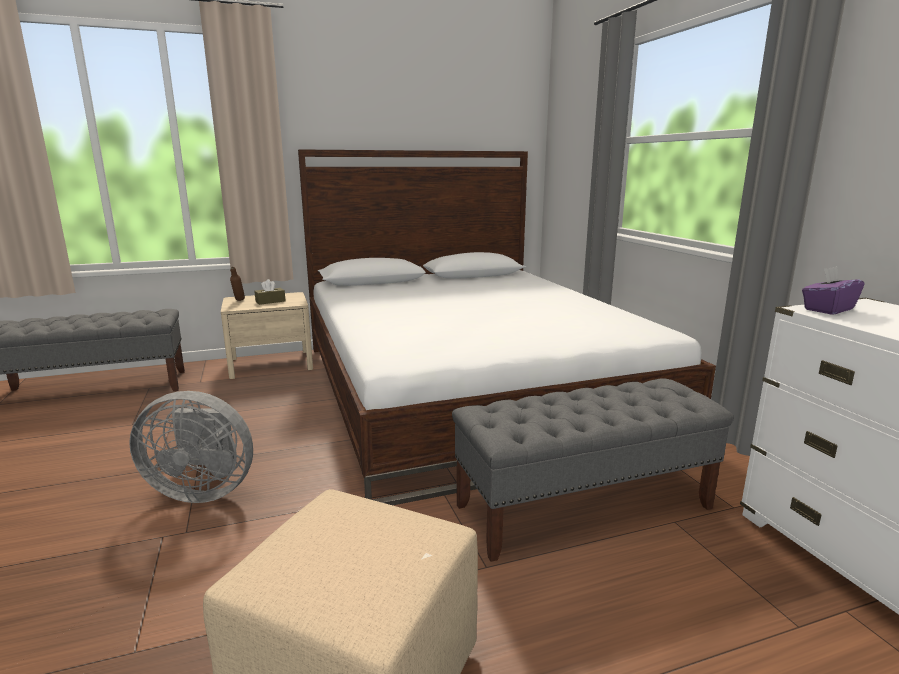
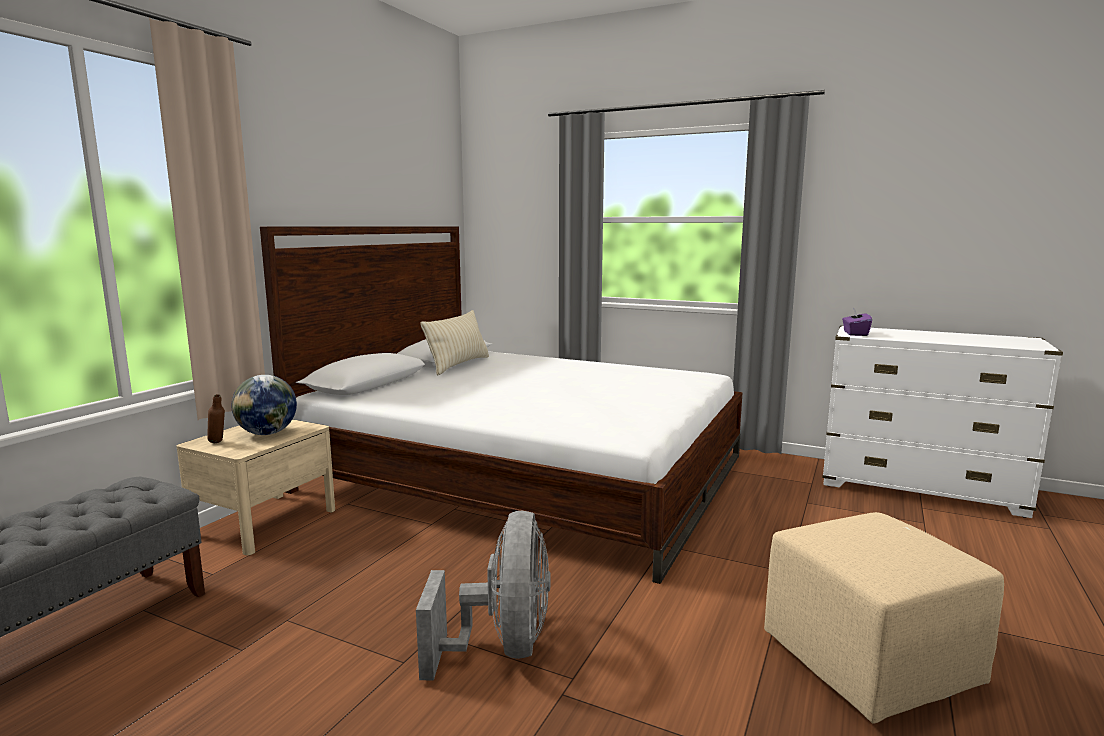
camera: 45 degrees left, 5 degrees down
grey fan [129,391,253,503] -> grey fan turned 45 degrees counterclockwise [416,511,550,680]
brown tissue box [254,279,286,305] -> globe [231,375,297,435]
grey bench [452,378,734,562] -> none
none -> beige pillow [420,310,489,375]

